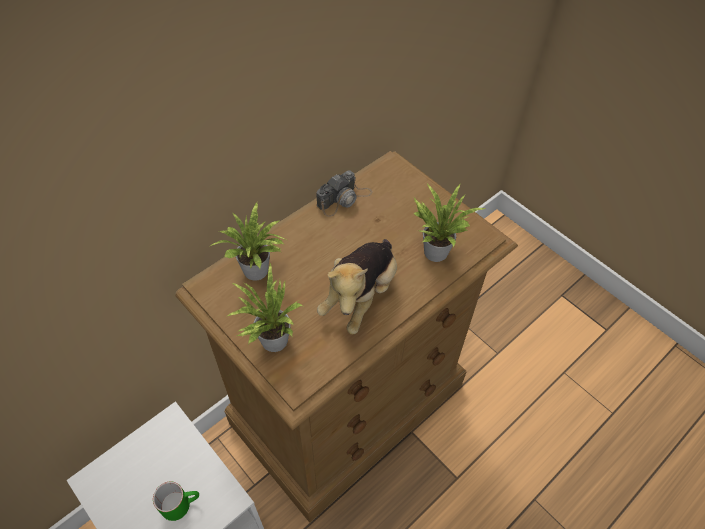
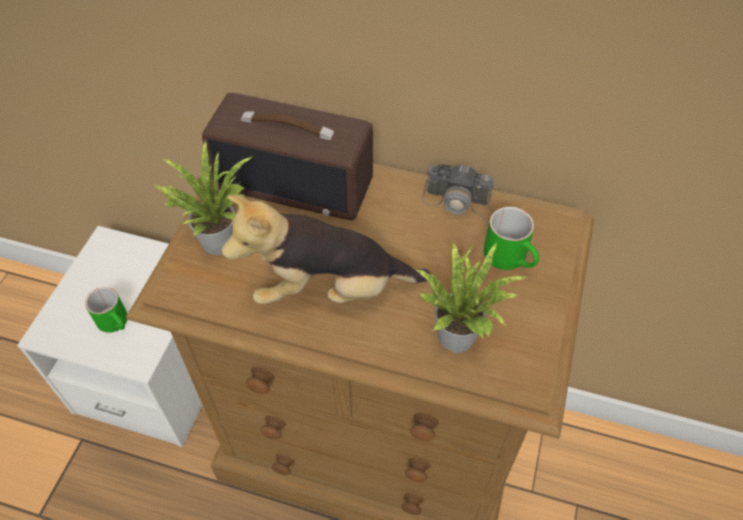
camera: 60 degrees right, 0 degrees up
potted plant [211,202,287,281] -> radio [202,93,373,220]
none -> green mug [484,207,539,270]

